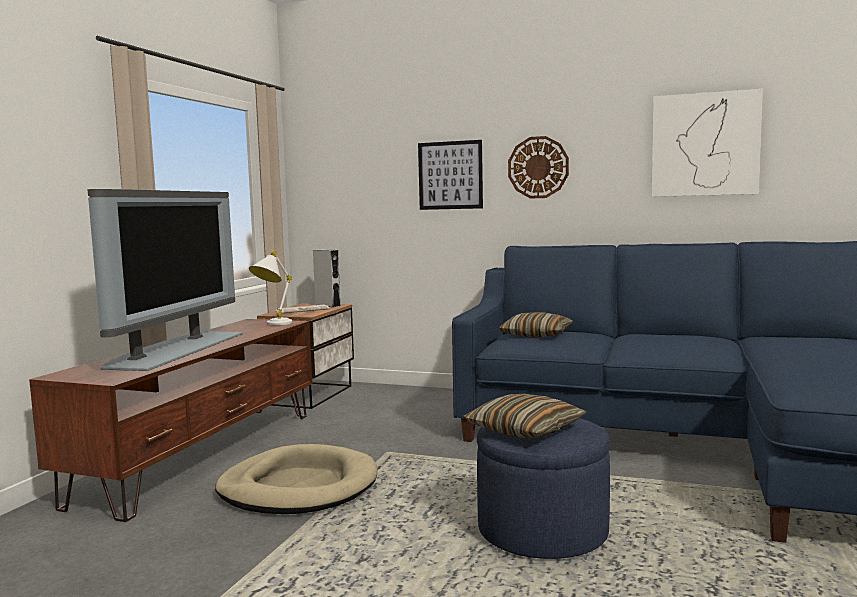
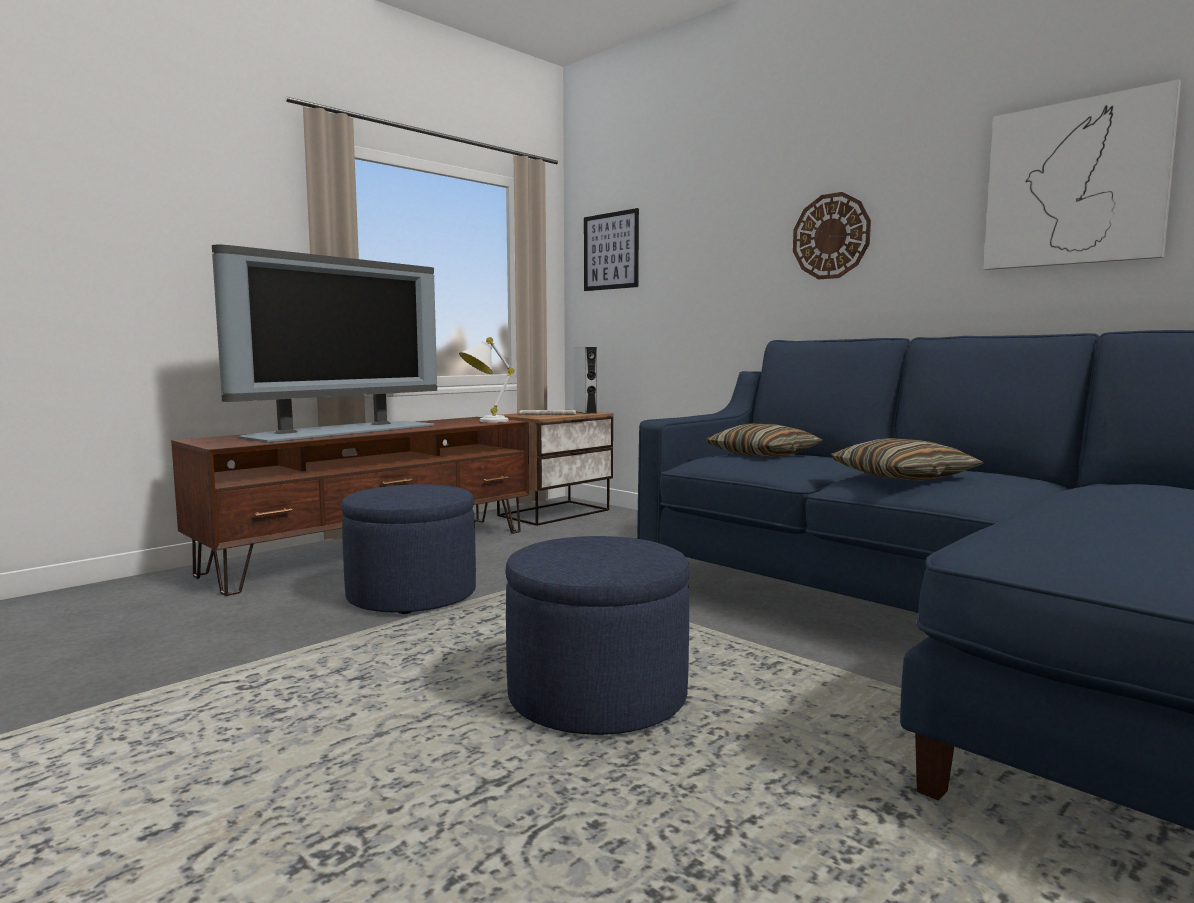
camera: 25 degrees right, 0 degrees up
beige dog bed [215,444,377,514] -> blue ottoman [341,484,476,614]
picture [418,140,483,210] -> picture moved to [584,208,639,291]
pillow [464,394,587,438] -> pillow moved to [831,438,984,480]

